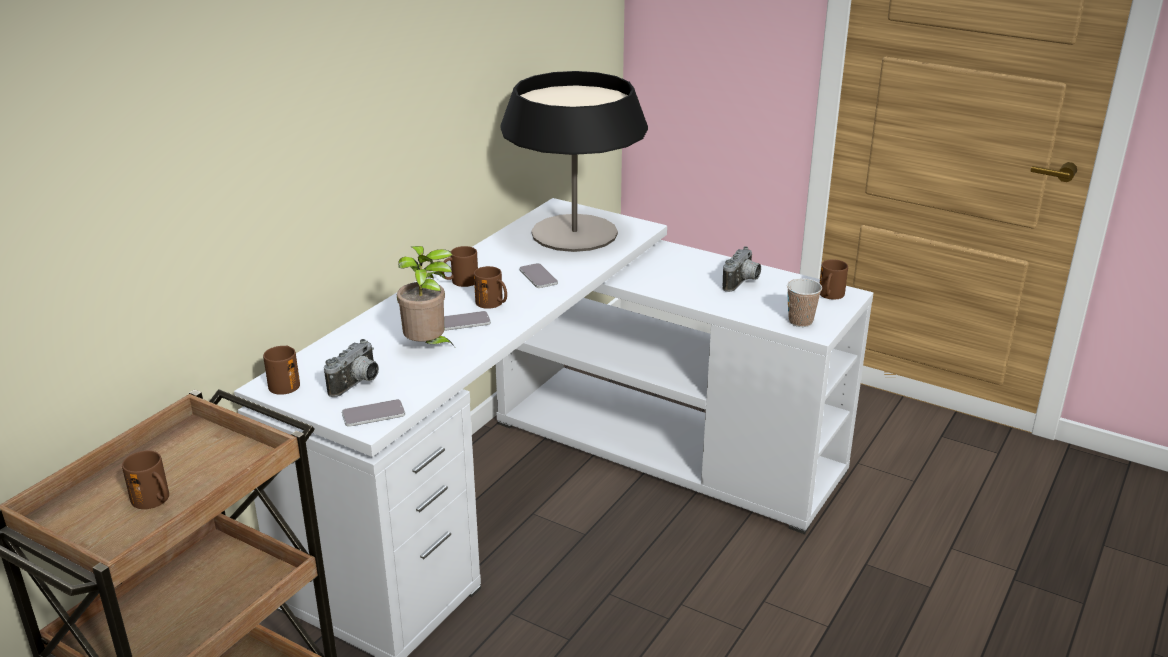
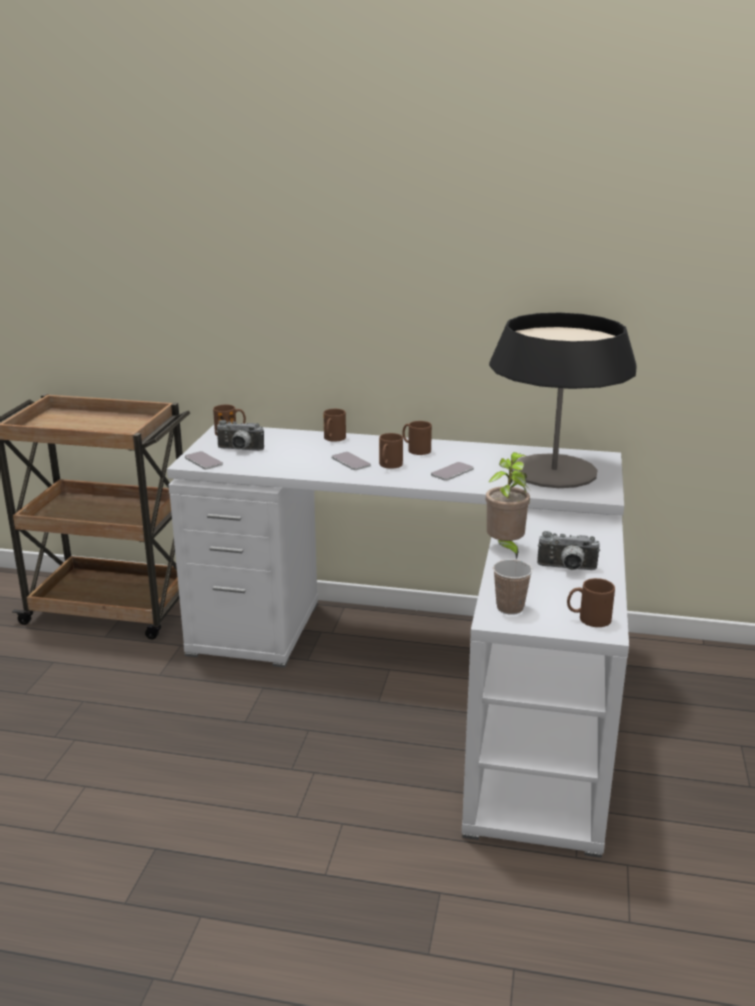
camera: 70 degrees right, 5 degrees down
brown mug [122,450,169,509] -> brown mug moved to [324,409,346,442]
potted plant [397,246,455,347] -> potted plant moved to [486,452,530,560]

